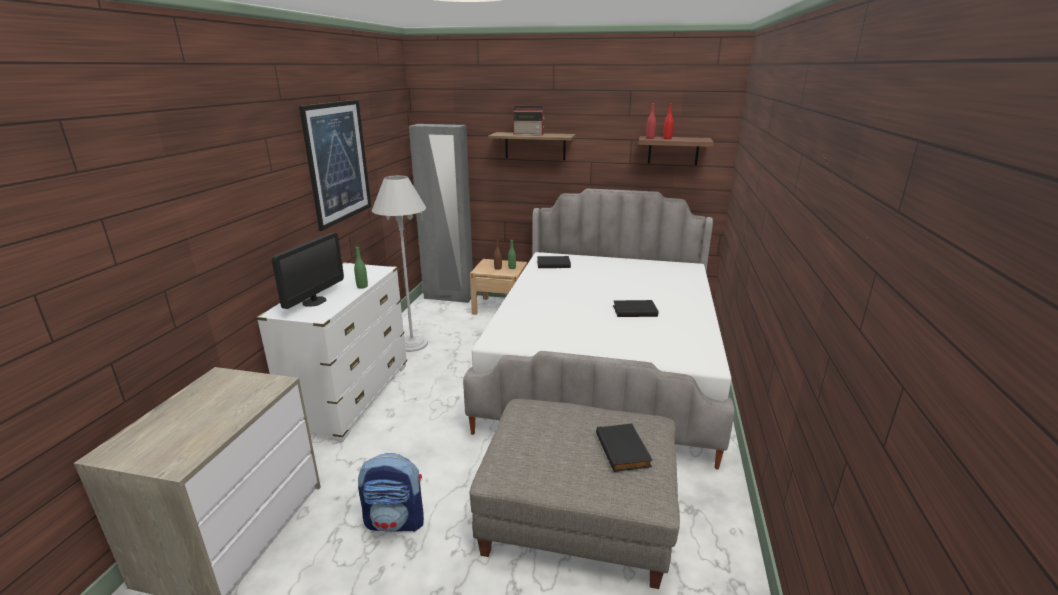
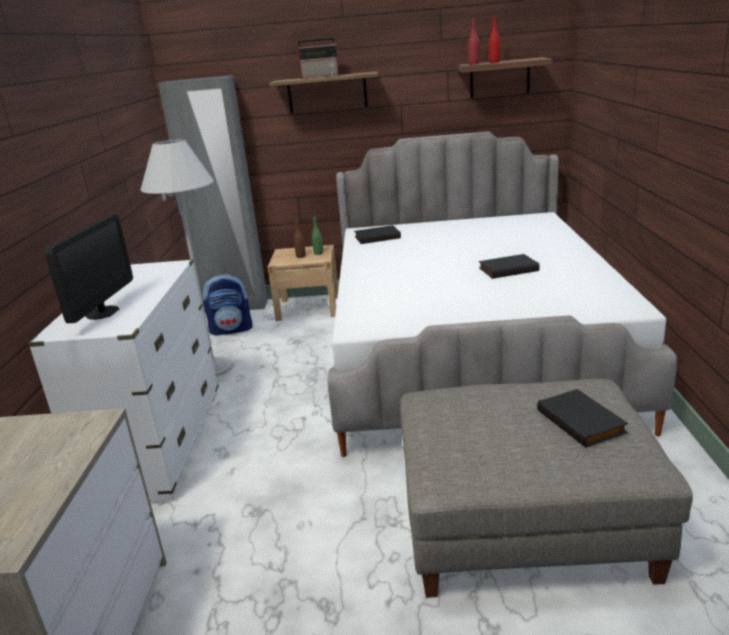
camera: 10 degrees left, 0 degrees up
picture [299,100,371,231] -> none
green bottle [354,246,368,289] -> none
backpack [358,453,424,533] -> backpack moved to [203,274,253,336]

